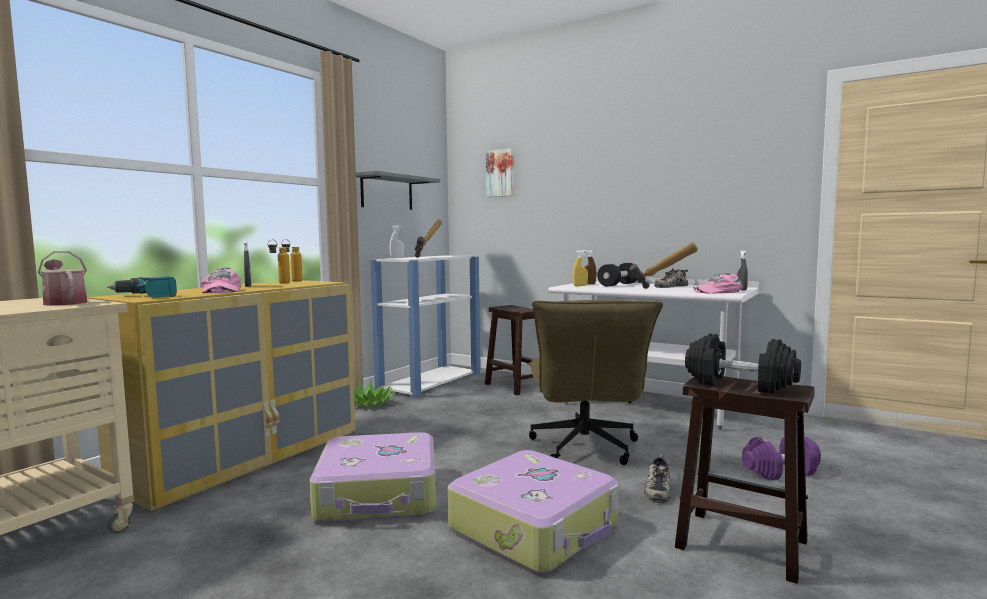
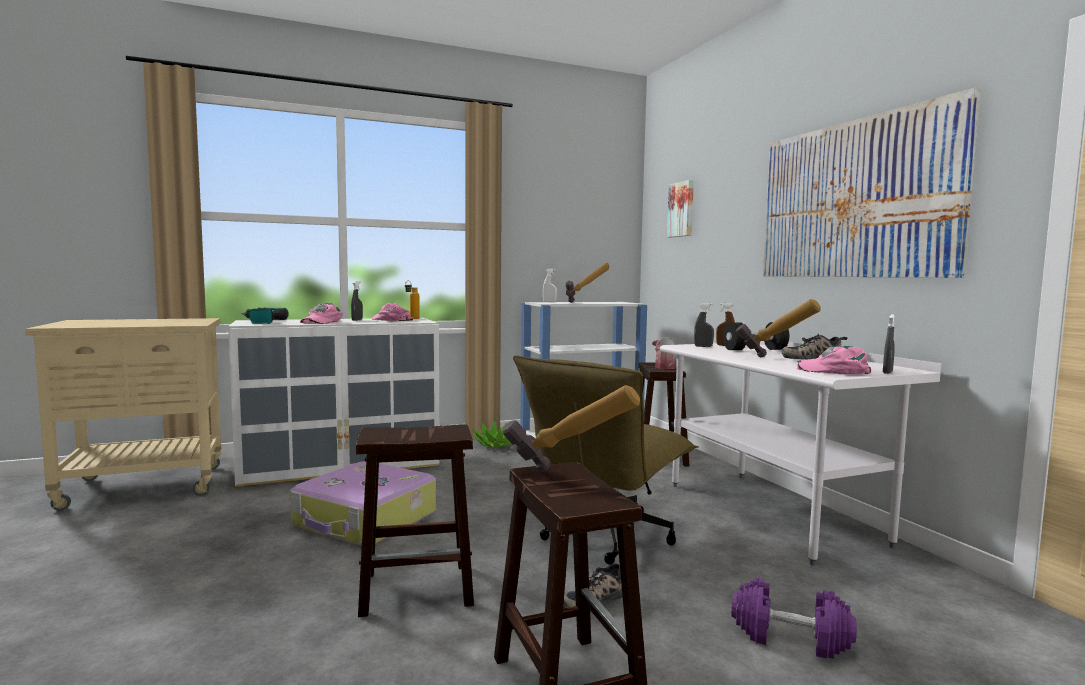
camera: 35 degrees right, 0 degrees up
watering can [37,251,87,306] -> watering can moved to [652,337,676,369]
yellow cabinet [87,280,355,511] -> white cabinet [228,318,440,487]
bottle [268,240,290,283] -> pink cap [372,303,414,321]
grey shelf [356,171,440,210] -> none
suitcase [448,450,619,573] -> brown stool [356,424,474,617]
yellow spray bottle [573,250,588,286] -> grey spray bottle [694,303,714,347]
black dumbbell [685,333,801,394] -> hammer [503,385,640,472]
none -> picture [763,88,981,278]

